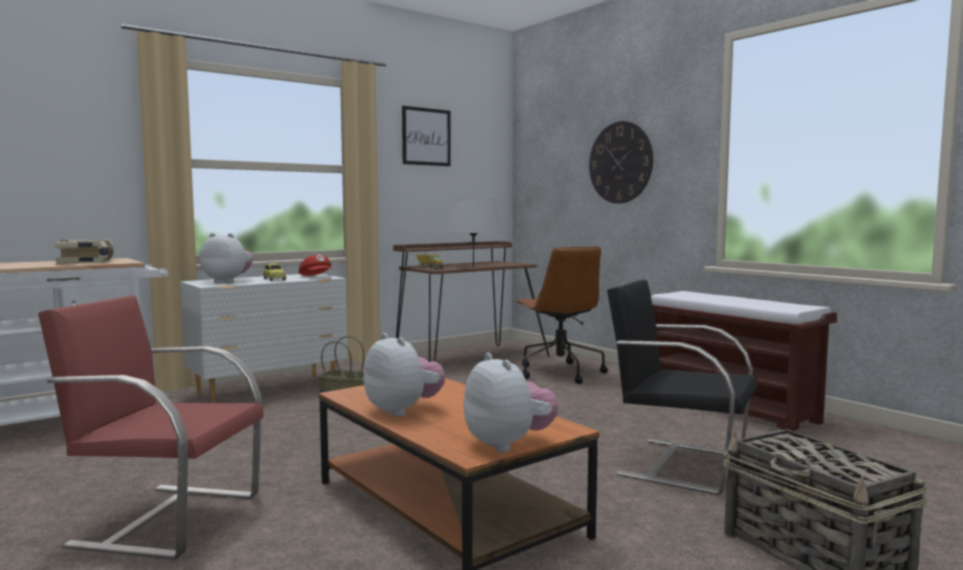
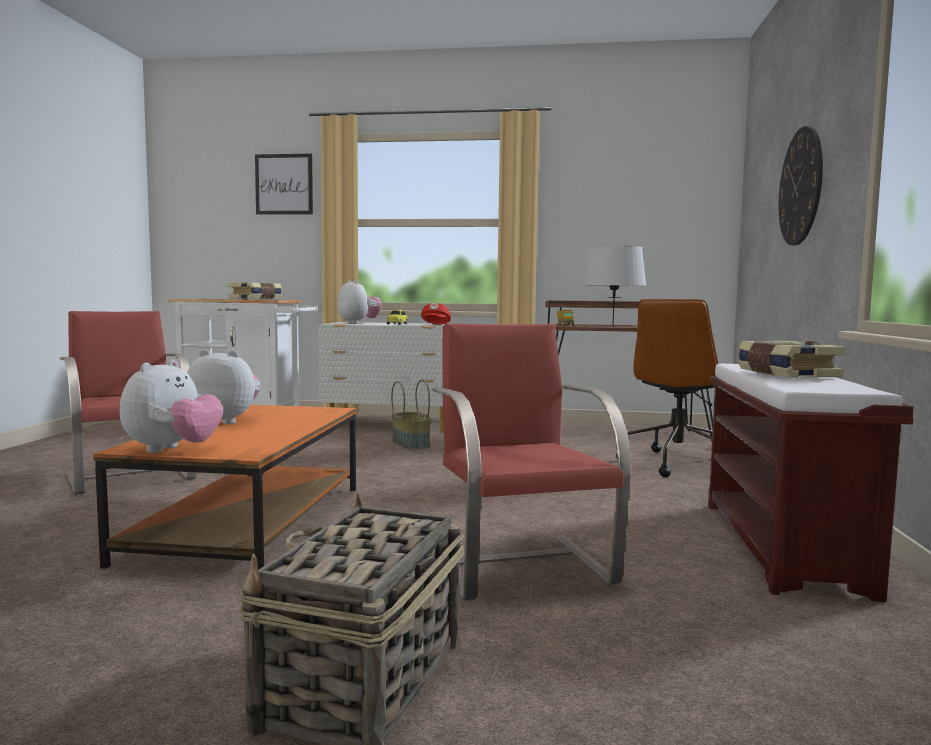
camera: 45 degrees right, 0 degrees up
plush toy [363,333,445,417] -> plush toy turned 90 degrees counterclockwise [187,349,261,424]
picture [402,106,451,166] -> picture moved to [255,154,313,215]
black chair [607,279,758,495] -> red chair [432,323,631,601]
none -> book [738,341,845,378]

